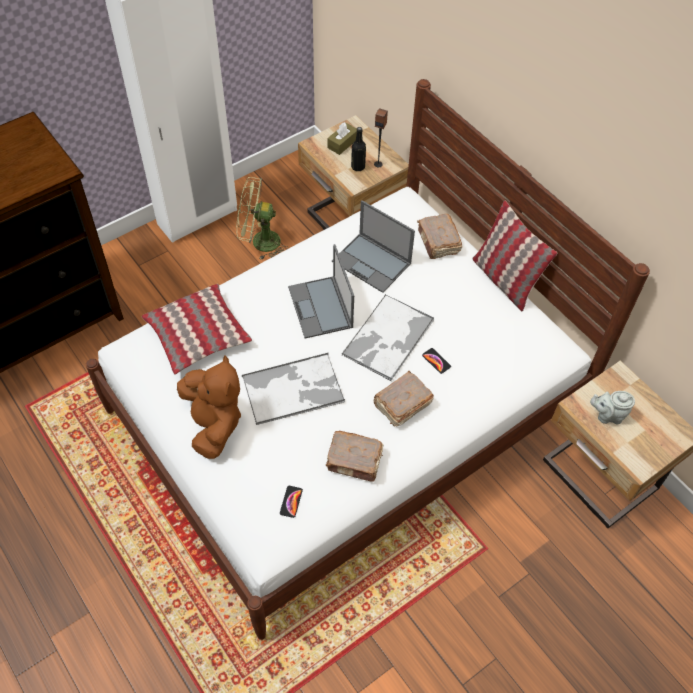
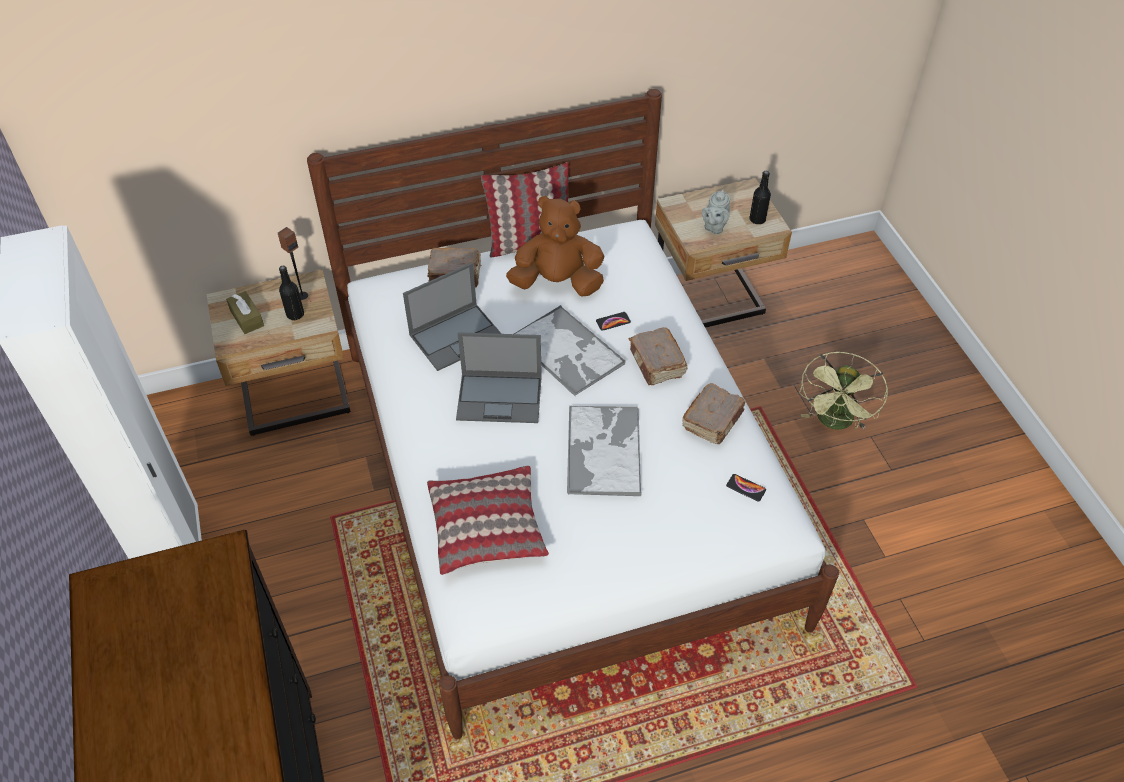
camera: 70 degrees left, 5 degrees down
brown plush toy [177,356,241,459] -> brown plush toy moved to [506,196,604,297]
green fan [237,177,288,260] -> green fan moved to [799,352,888,430]
none -> black bottle [750,171,771,224]

